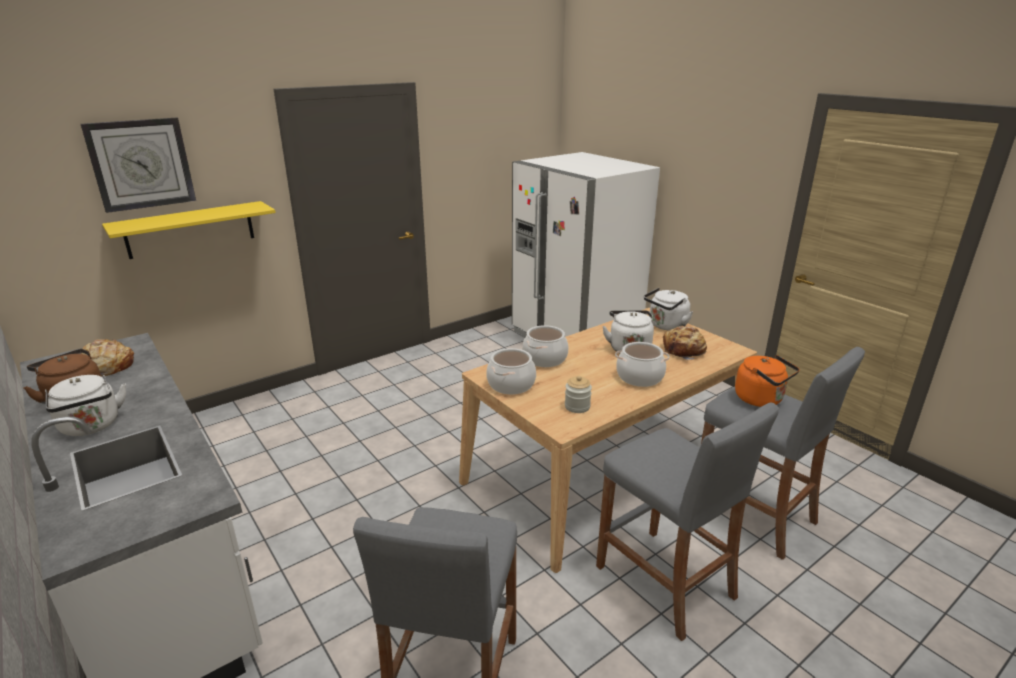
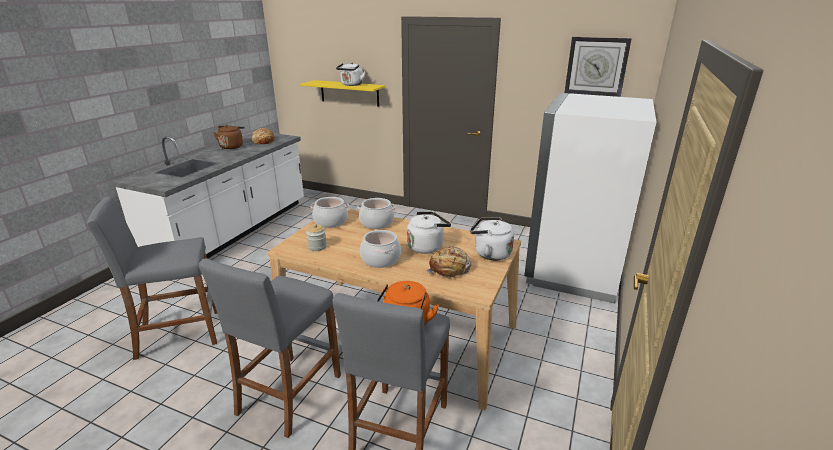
camera: 60 degrees right, 0 degrees up
white kettle [45,375,126,436] -> white kettle moved to [336,62,366,86]
wall clock [81,118,196,213] -> wall clock moved to [564,37,632,97]

